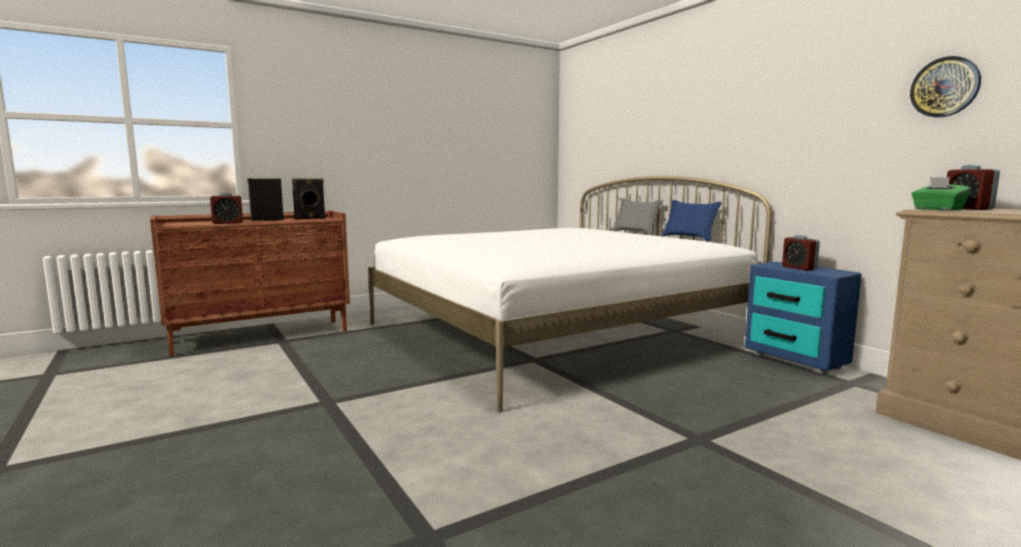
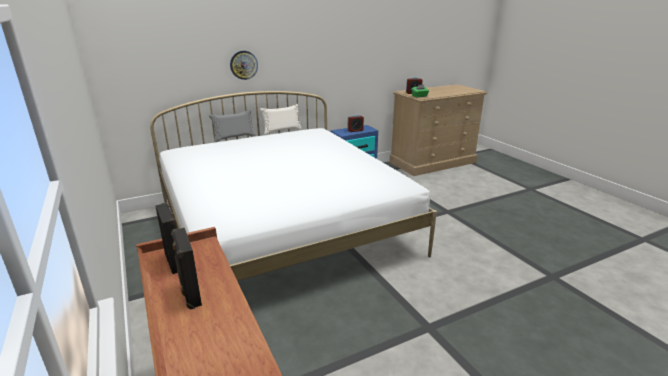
camera: 85 degrees left, 15 degrees up
alarm clock [210,193,243,224] -> none
blue pillow [662,200,722,241] -> white pillow [260,104,302,135]
wall clock [910,56,981,118] -> wall clock moved to [230,51,258,80]

